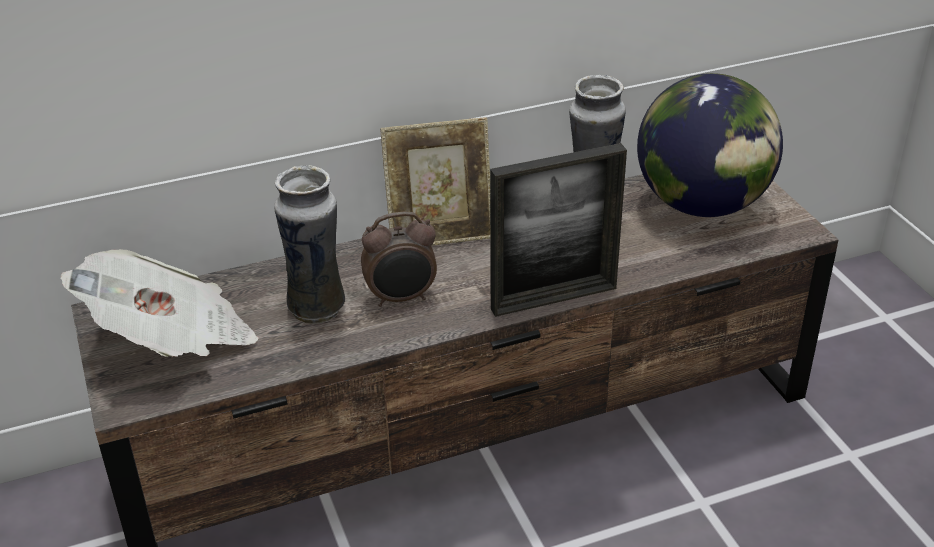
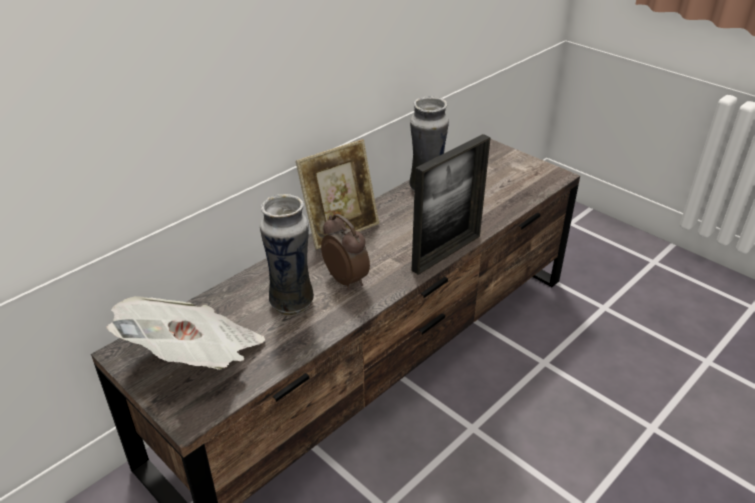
camera: 25 degrees left, 0 degrees up
alarm clock [361,211,437,307] -> alarm clock turned 90 degrees counterclockwise [321,214,370,290]
globe [637,73,783,217] -> none

